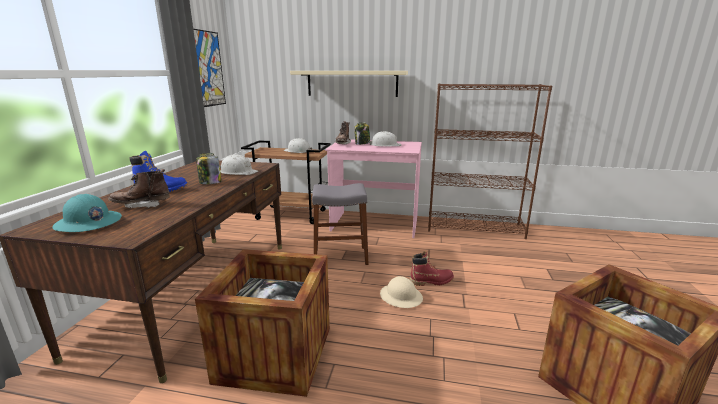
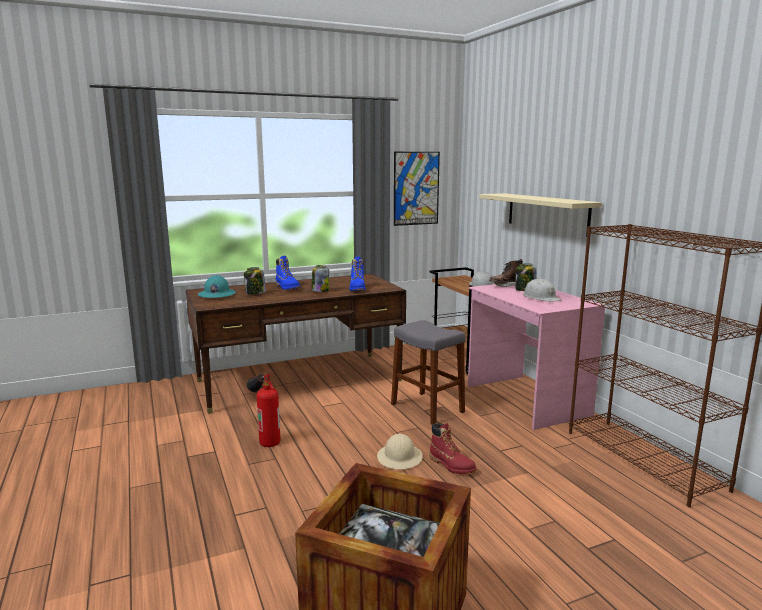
camera: 55 degrees right, 5 degrees down
brown boot [108,169,170,208] -> jar [244,267,266,295]
crate [195,249,330,397] -> fire extinguisher [246,374,280,447]
white hard hat [220,154,258,175] -> blue boot [349,256,366,291]

